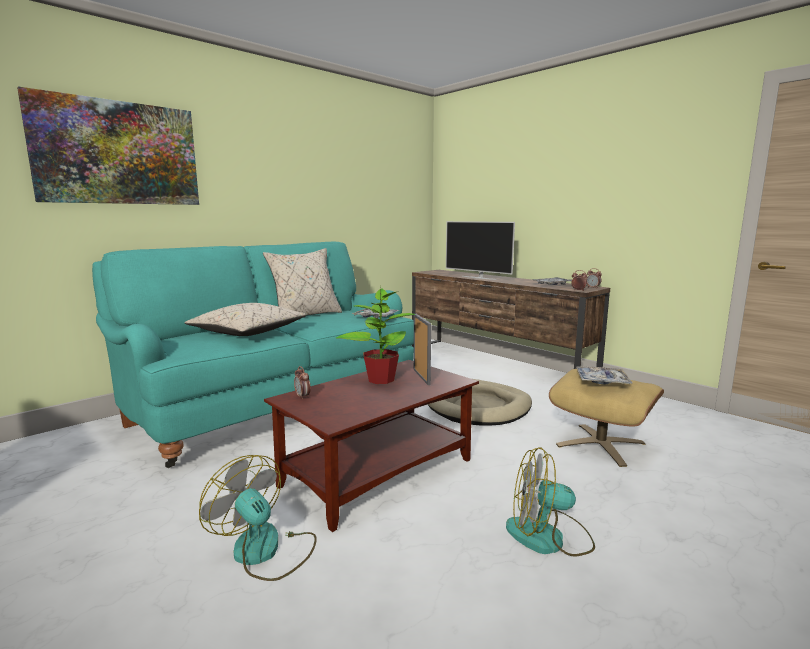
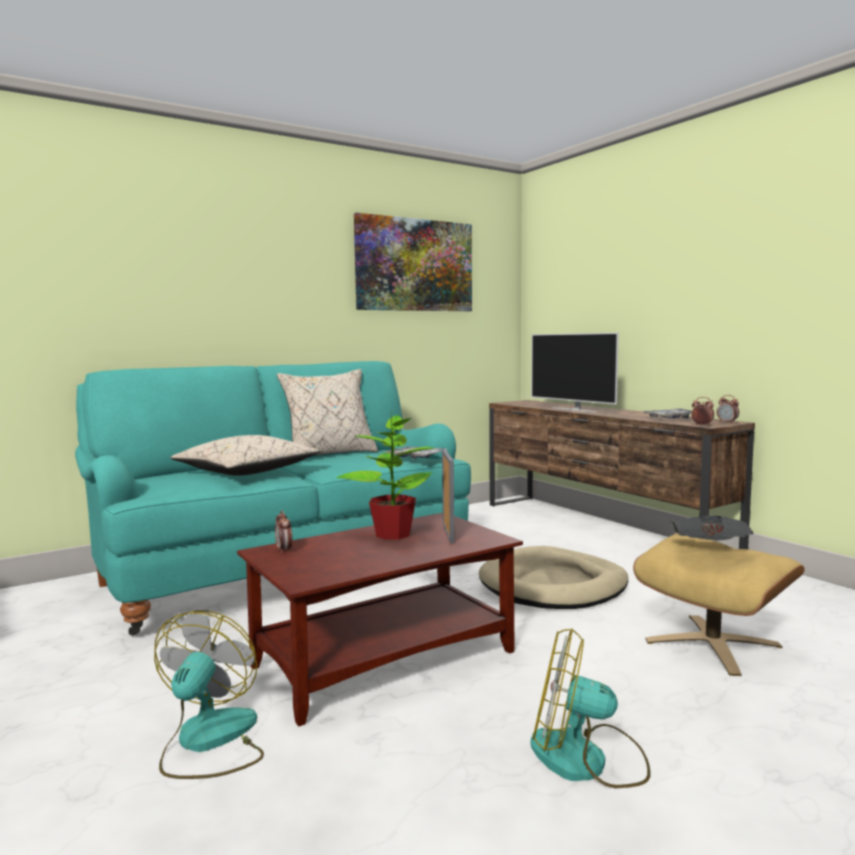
camera: 10 degrees right, 5 degrees down
picture [17,87,199,205] -> picture moved to [354,213,472,311]
fan [199,455,317,581] -> fan turned 45 degrees clockwise [154,611,264,779]
tray [576,366,632,384] -> newspaper [669,516,754,540]

